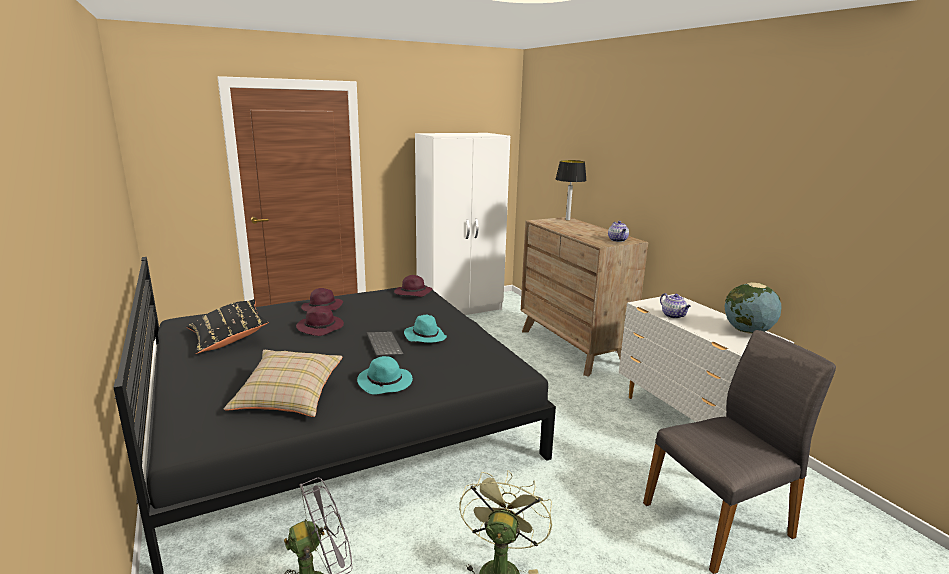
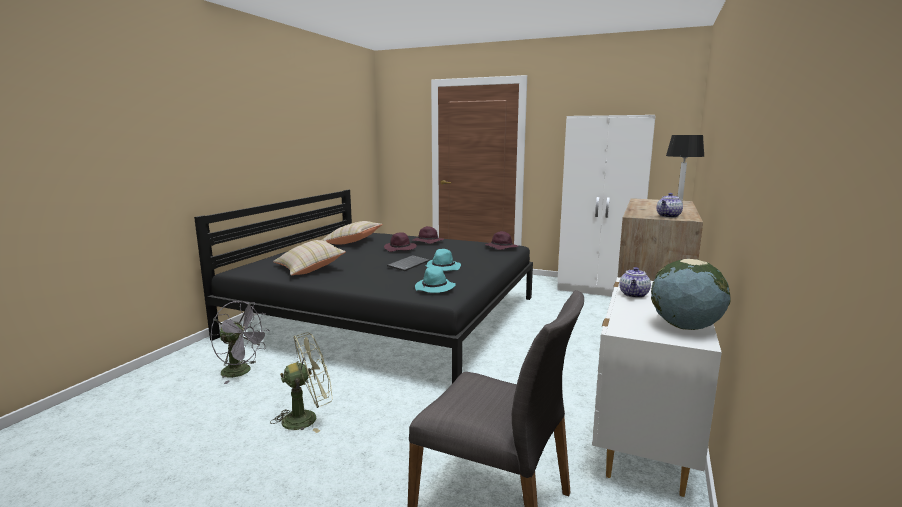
camera: 50 degrees right, 5 degrees down
black pillow [186,299,268,354] -> beige pillow [322,221,382,245]
turquoise hat [357,356,413,394] -> turquoise hat moved to [415,266,456,293]

